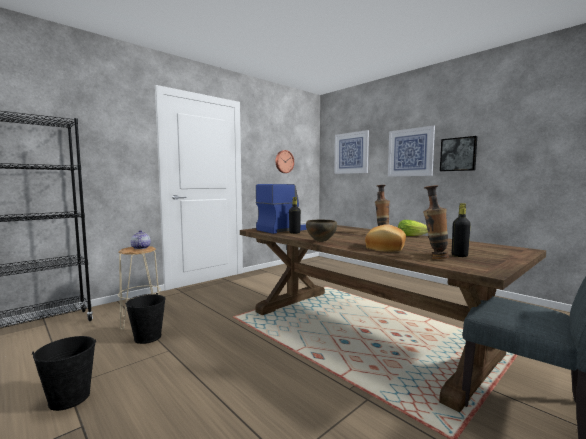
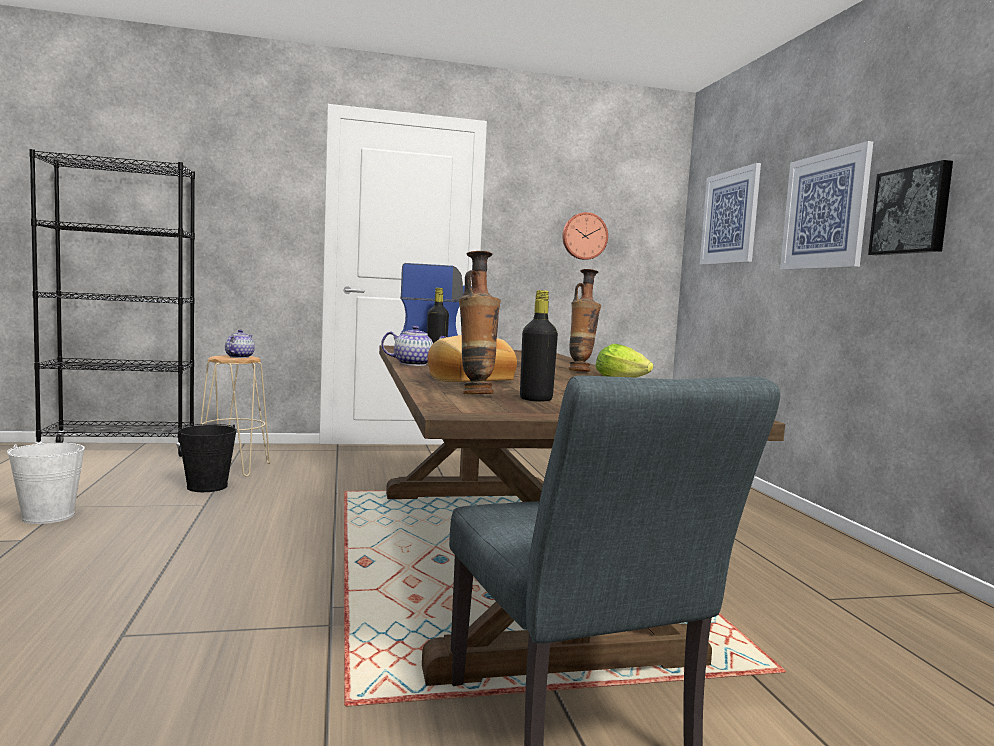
camera: 30 degrees right, 0 degrees up
black bucket [32,336,96,411] -> white bucket [7,443,85,524]
brown bowl [306,219,337,242] -> teapot [381,325,447,366]

